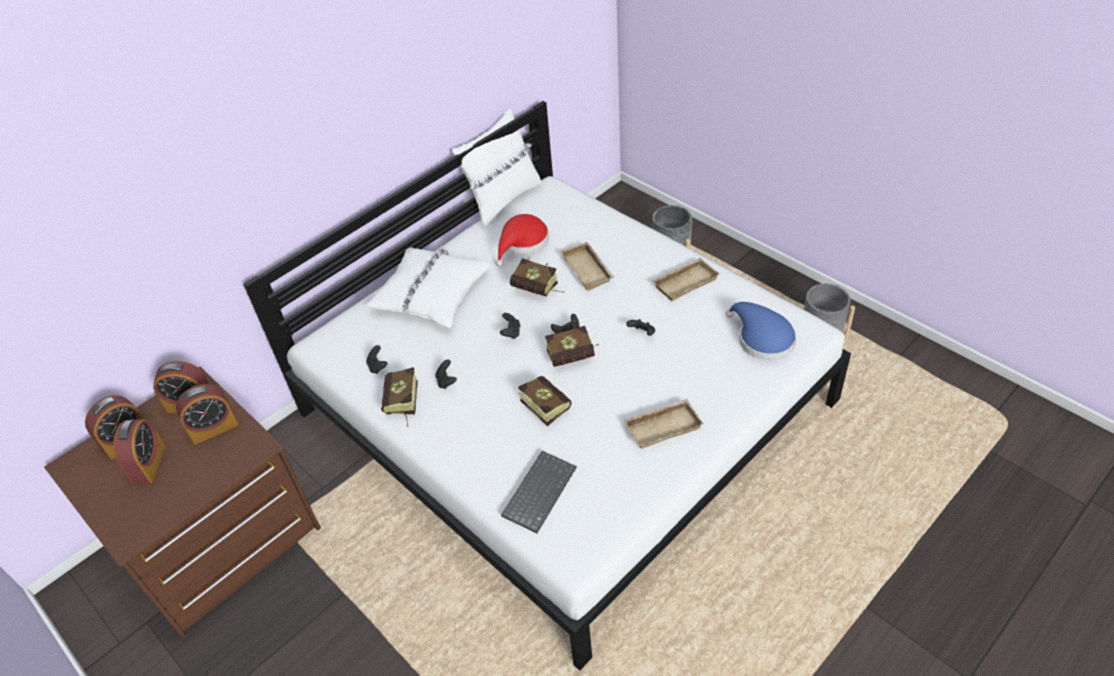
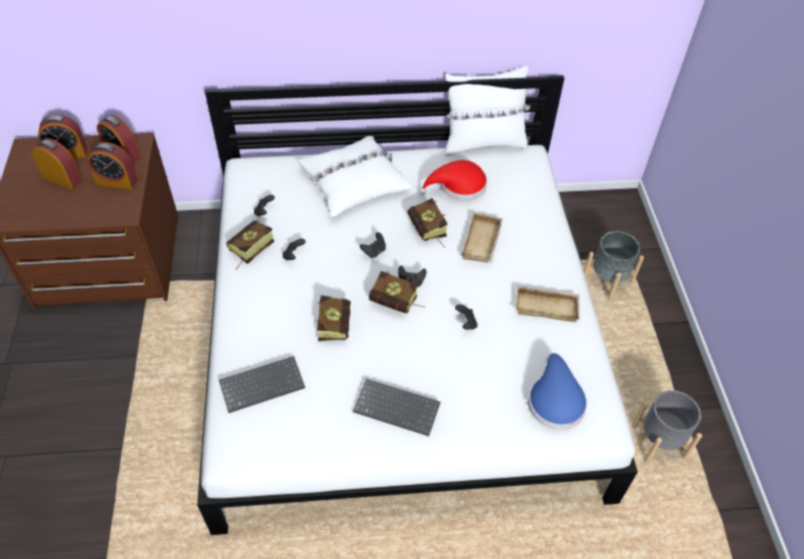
camera: 35 degrees right, 5 degrees up
alarm clock [114,419,166,484] -> alarm clock turned 105 degrees counterclockwise [32,139,82,189]
beige tray [623,399,704,449] -> keyboard [353,379,440,436]

